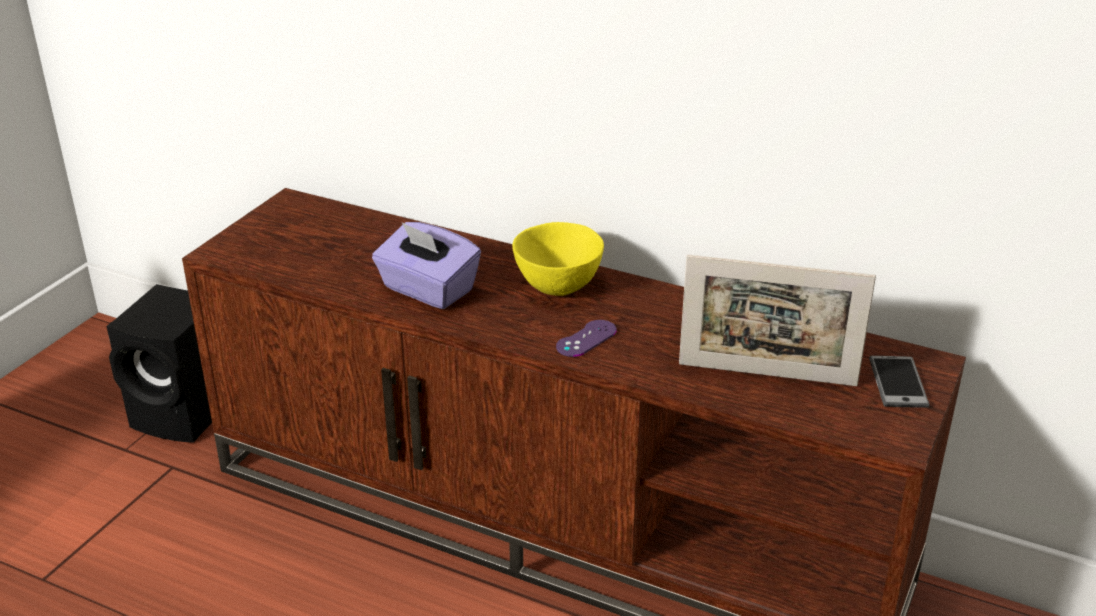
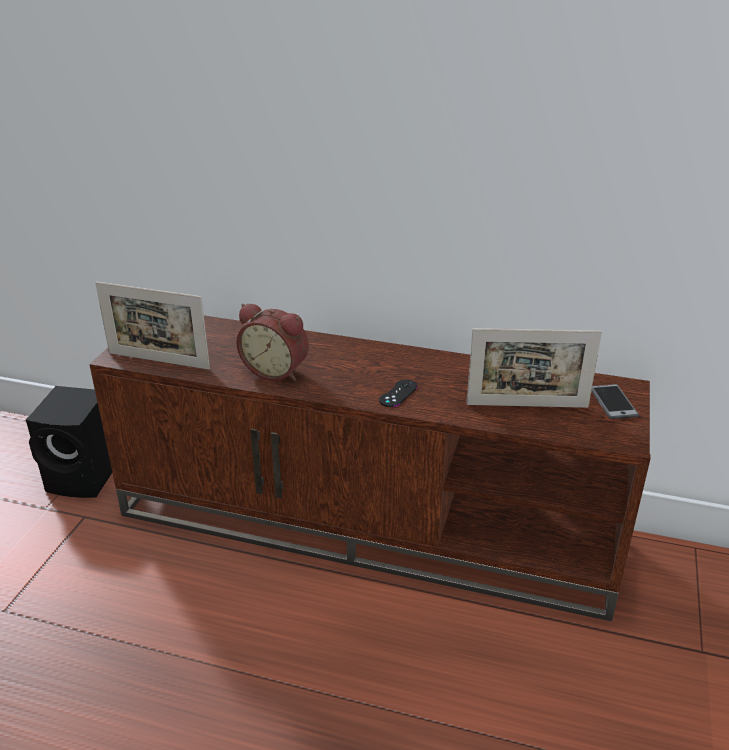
camera: 10 degrees left, 0 degrees up
purple tissue box [372,222,481,309] -> alarm clock [236,304,309,381]
yellow bowl [512,222,604,296] -> none
purple game controller [556,320,617,357] -> black game controller [379,380,417,407]
none -> picture frame [95,282,210,370]

